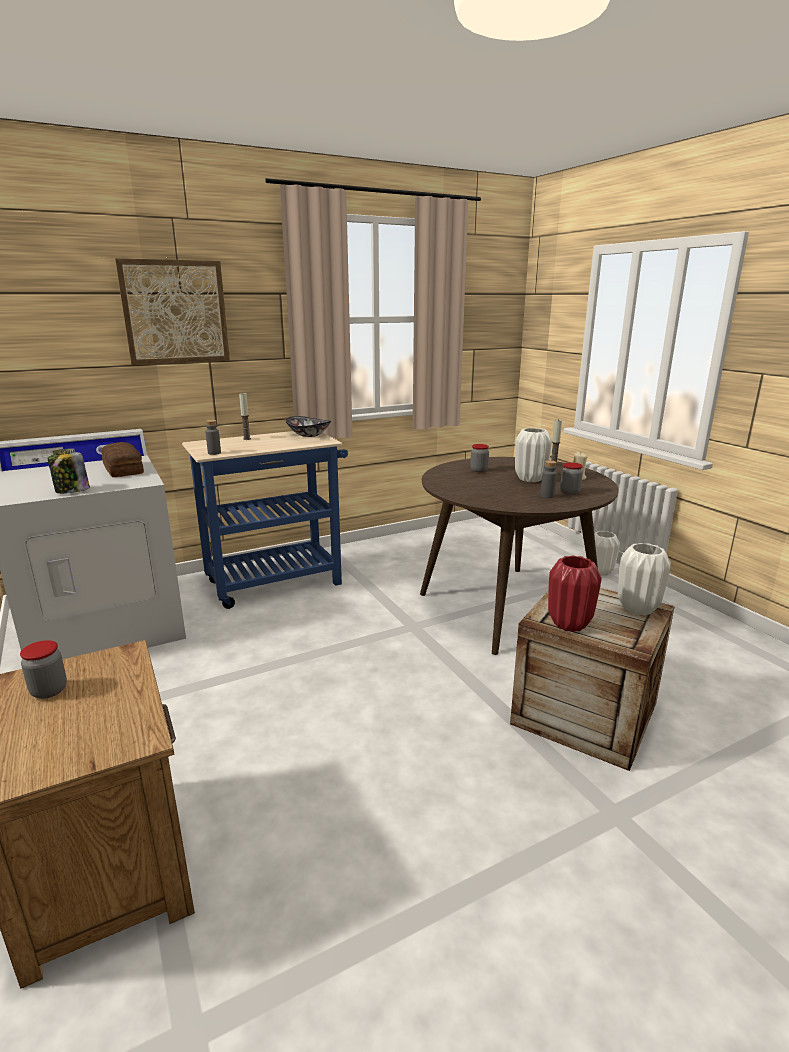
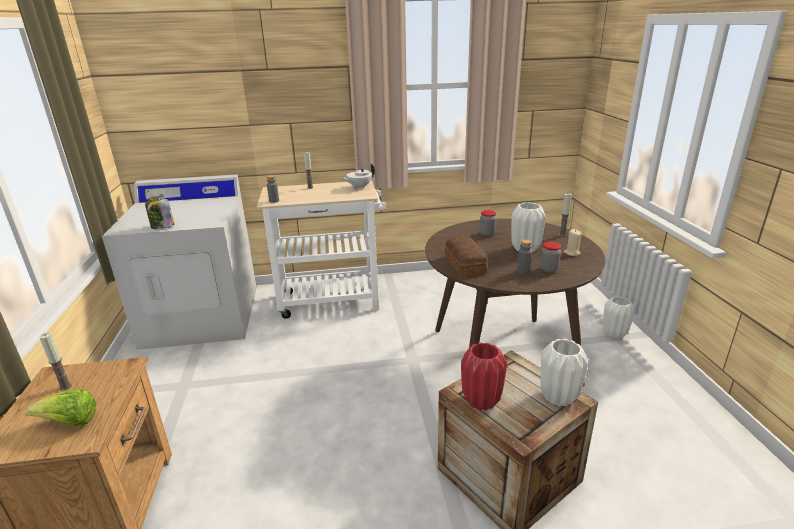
camera: 20 degrees right, 5 degrees up
jar [20,640,67,699] -> candle [39,333,72,390]
bread [101,442,144,477] -> bread moved to [445,236,488,276]
picture [115,257,230,365] -> none
blue cart [182,431,348,609] -> white cart [257,180,386,319]
bowl [286,416,331,437] -> white teapot [342,163,375,189]
none -> lettuce [25,389,96,426]

